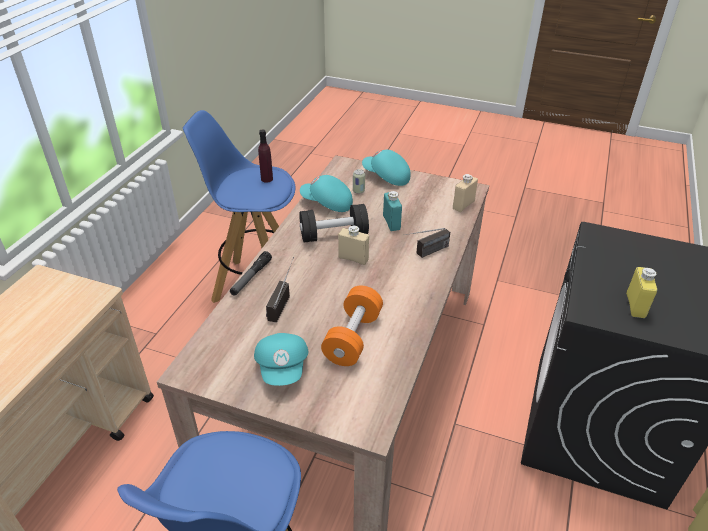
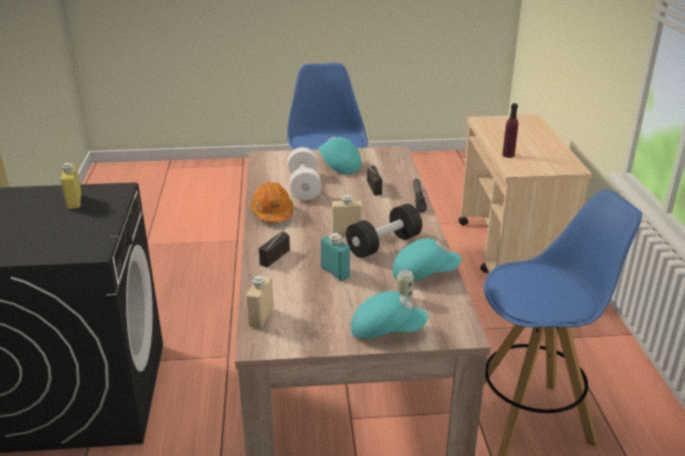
camera: 155 degrees right, 10 degrees down
purple bottle [258,129,273,183] -> purple bottle moved to [502,103,518,158]
orange dumbbell [321,286,383,366] -> white dumbbell [288,147,321,200]
none -> orange hard hat [251,182,293,222]

